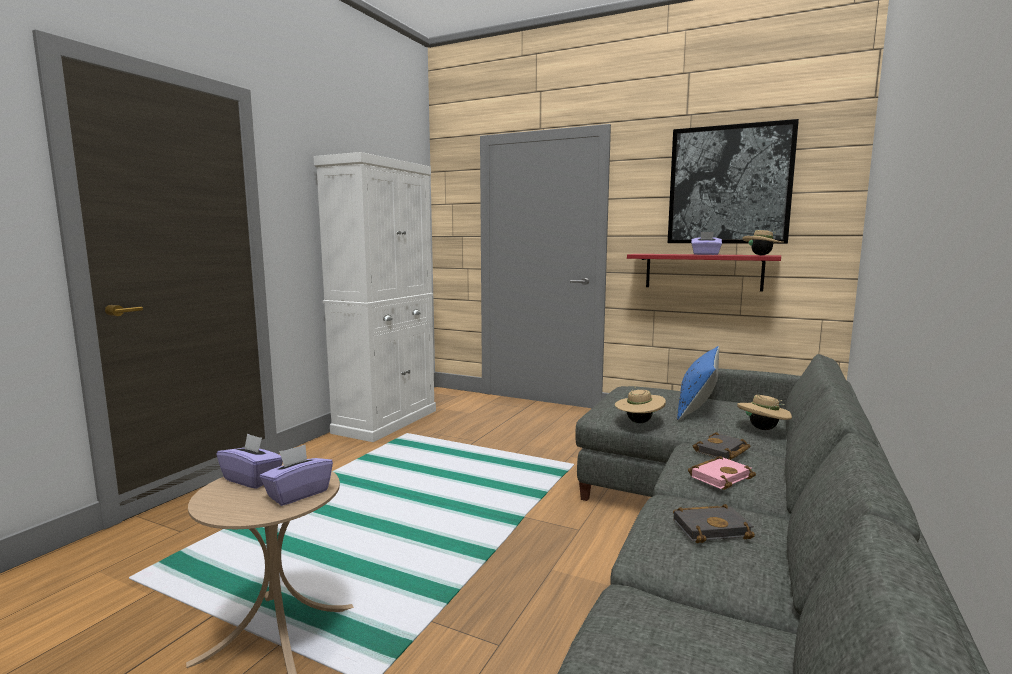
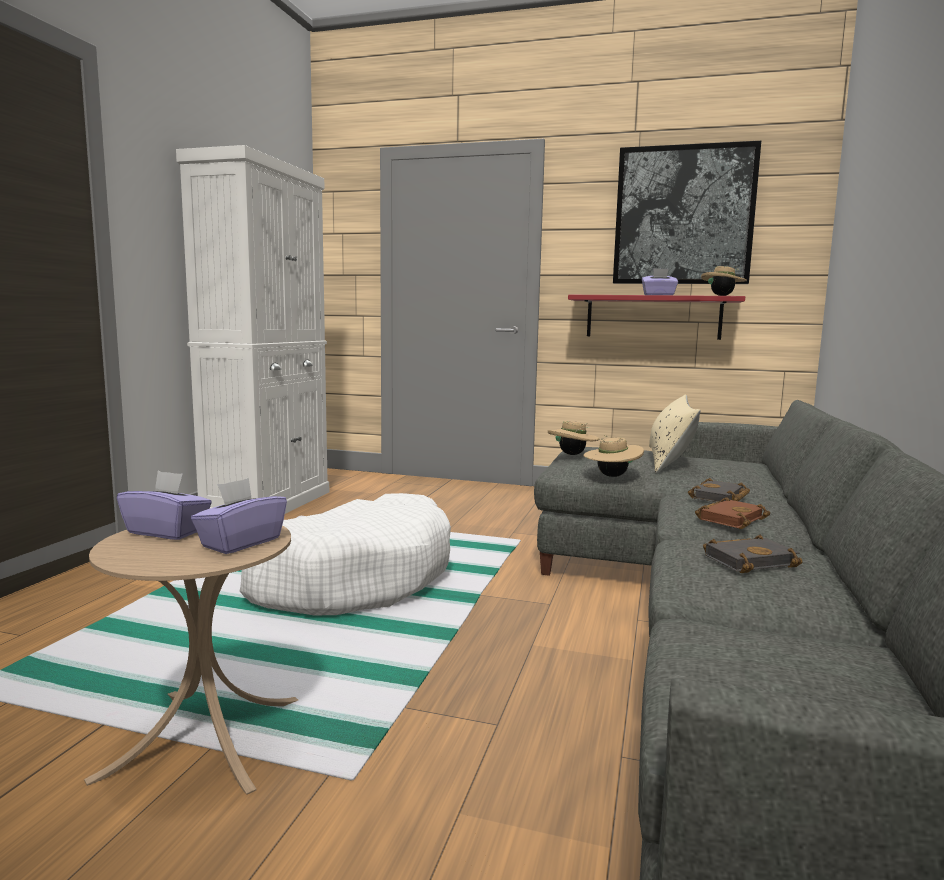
camera: 10 degrees left, 0 degrees up
blue pillow [677,346,719,420] -> beige pillow [649,394,700,473]
pink book [688,456,756,490] -> brown book [695,497,770,529]
beige hat [737,395,792,430] -> beige hat moved to [548,421,599,455]
none -> white dog bed [240,493,451,615]

